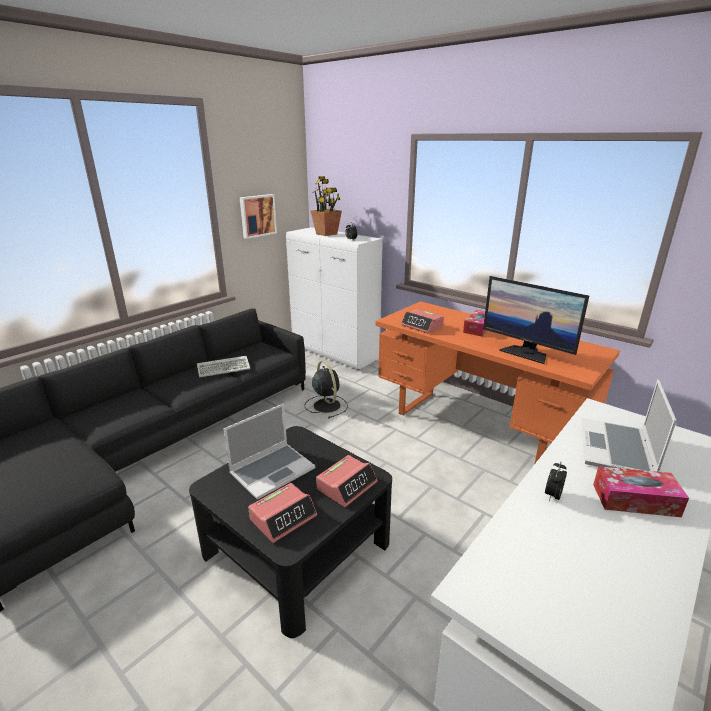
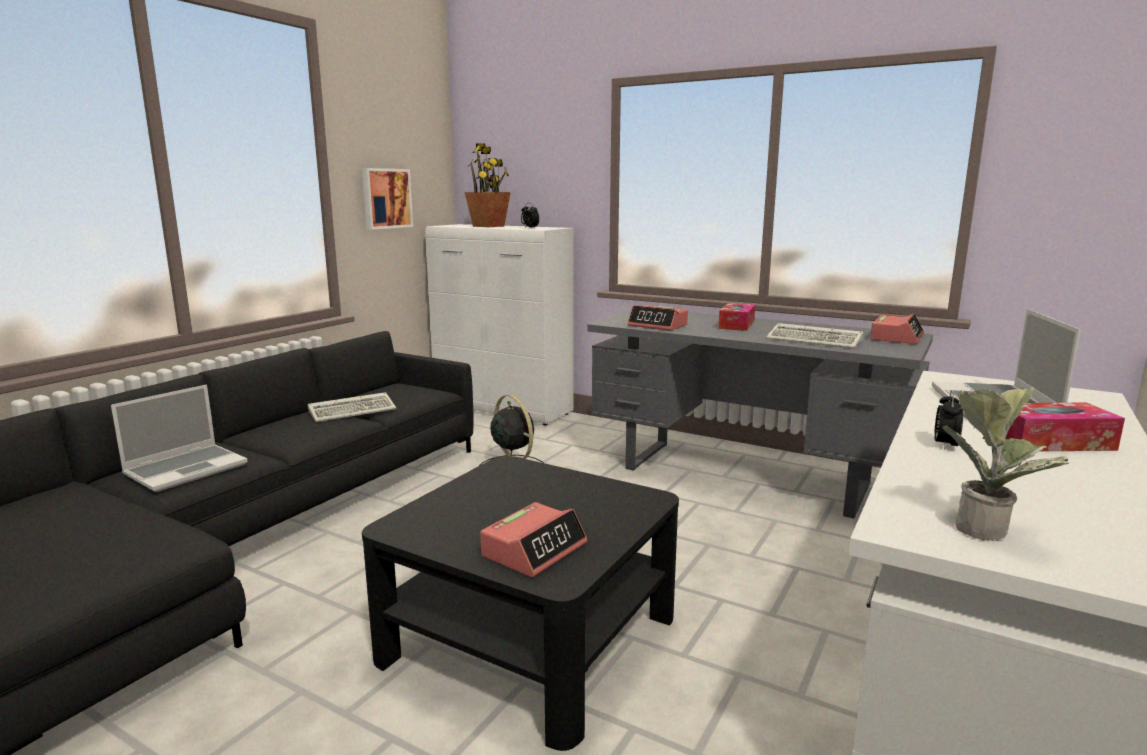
camera: 10 degrees left, 10 degrees down
laptop [224,403,315,500] -> laptop moved to [111,384,248,492]
alarm clock [316,455,378,507] -> alarm clock moved to [870,314,924,344]
orange desk [376,301,620,463] -> grey desk [588,310,933,518]
monitor [483,276,589,364] -> keyboard [766,323,863,349]
none -> potted plant [942,387,1069,541]

